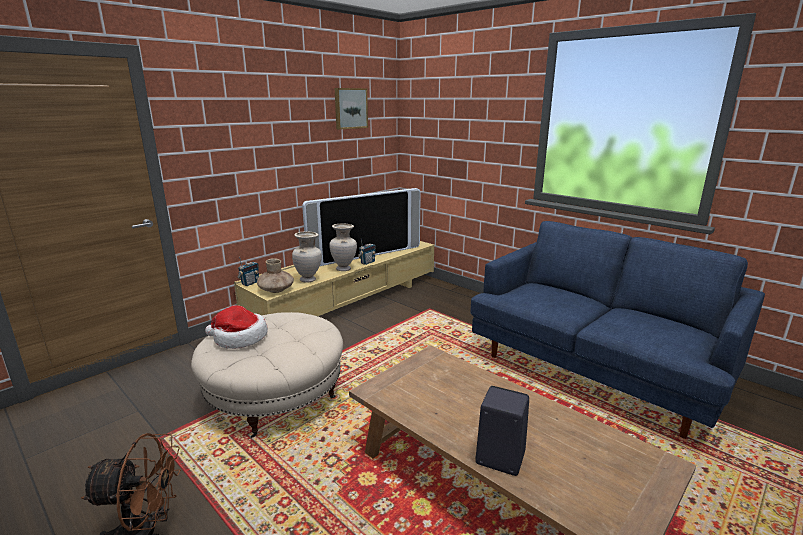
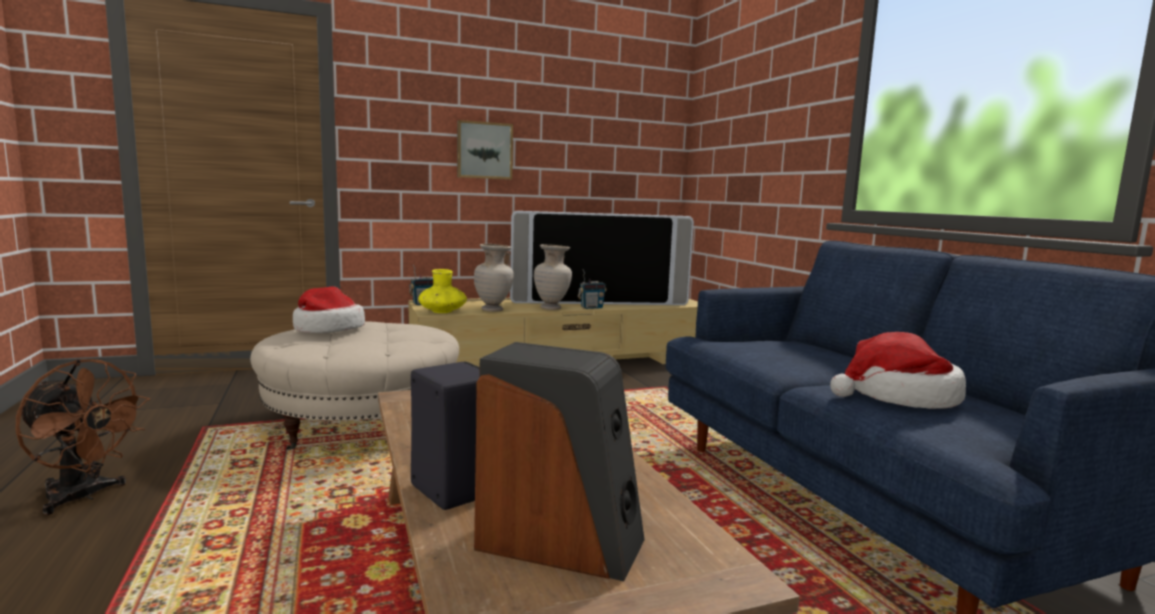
camera: 25 degrees right, 10 degrees down
brown vase [257,258,294,293] -> yellow vase [418,269,467,313]
picture [335,88,368,130] -> picture moved to [457,120,513,180]
none -> speaker [474,342,645,581]
none -> hat [830,332,966,409]

